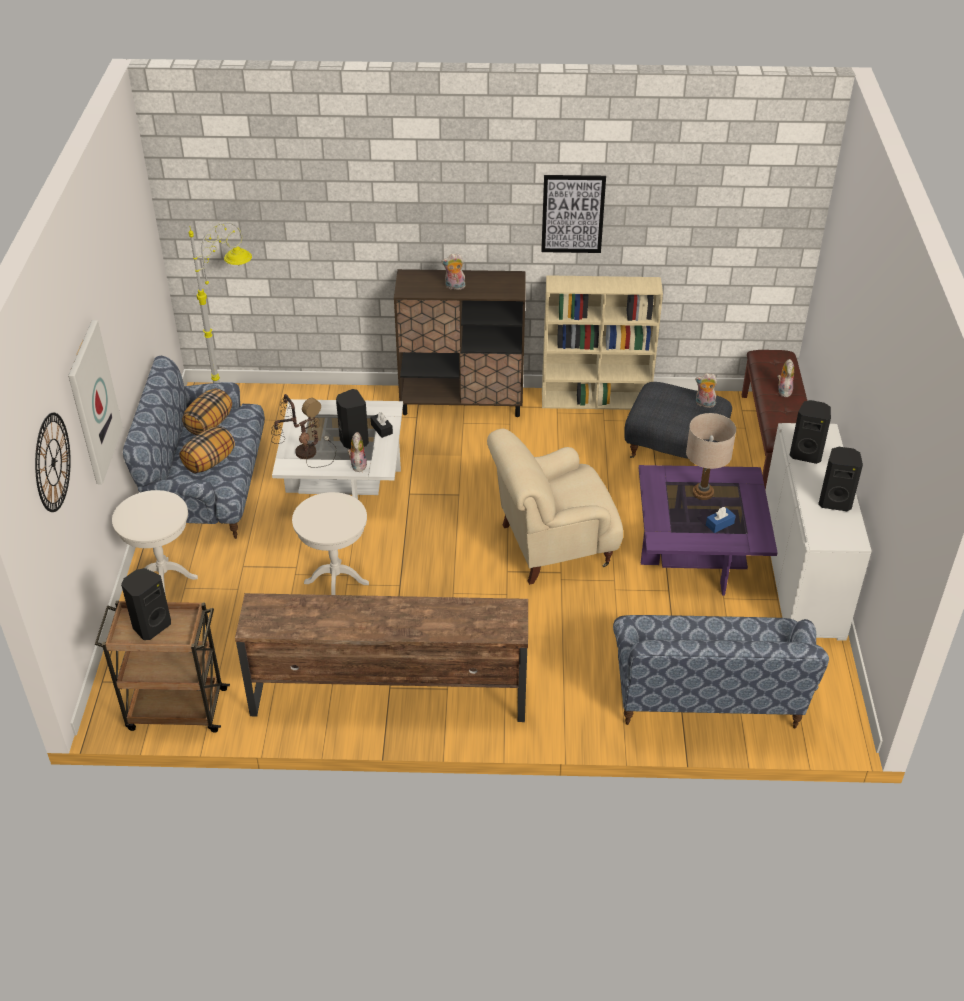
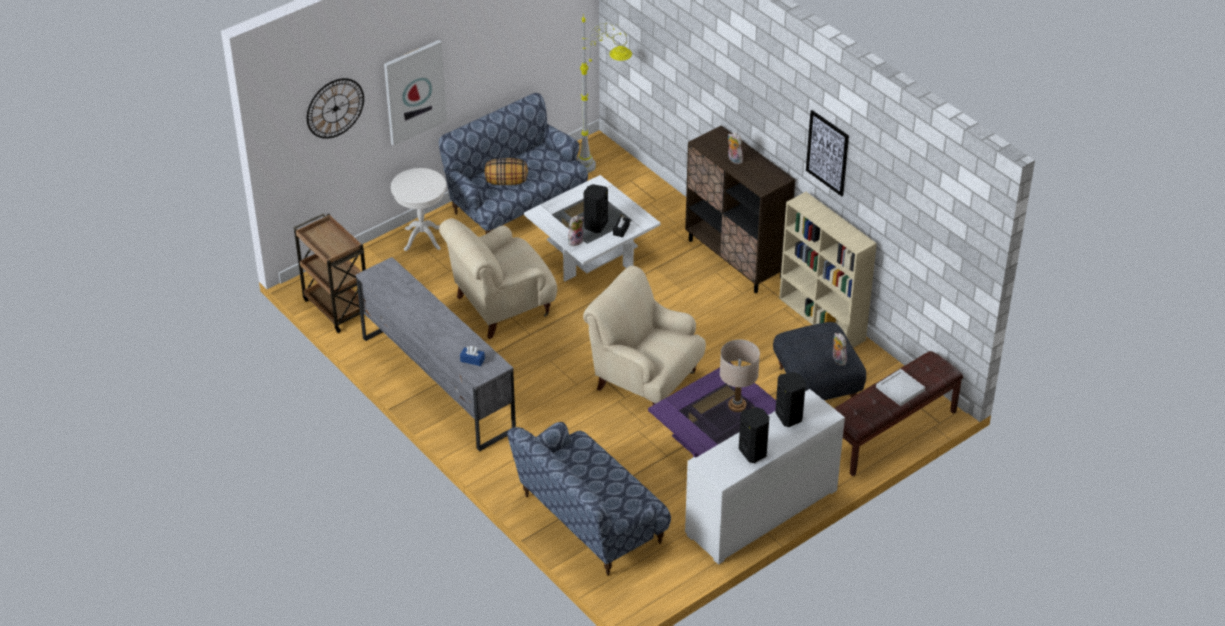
camera: 50 degrees right, 0 degrees up
black speaker [121,568,171,640] -> none
pillow [182,389,232,435] -> none
brown tv stand [235,593,528,722] -> grey tv stand [356,257,516,451]
table lamp [271,394,336,468] -> none
white side table [292,492,369,595] -> beige armchair [439,218,557,339]
blue tissue box [706,507,736,533] -> blue tissue box moved to [460,346,485,366]
plush toy [778,359,794,397] -> white tray [876,369,925,406]

